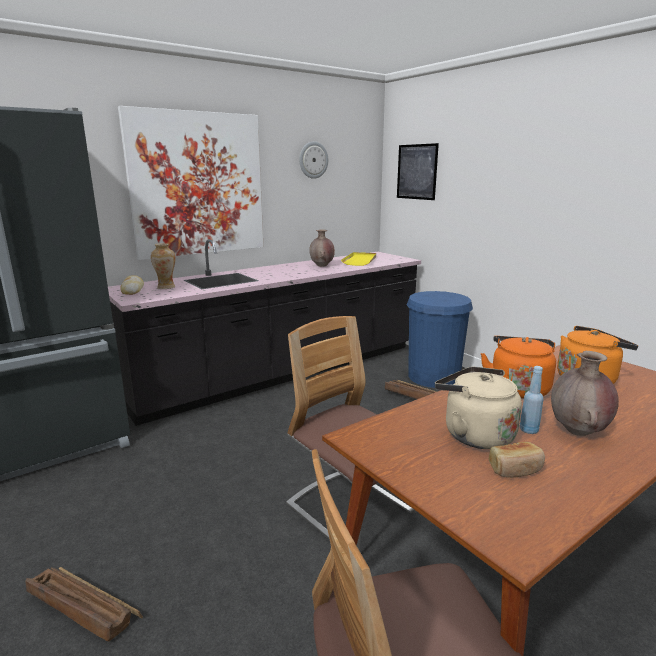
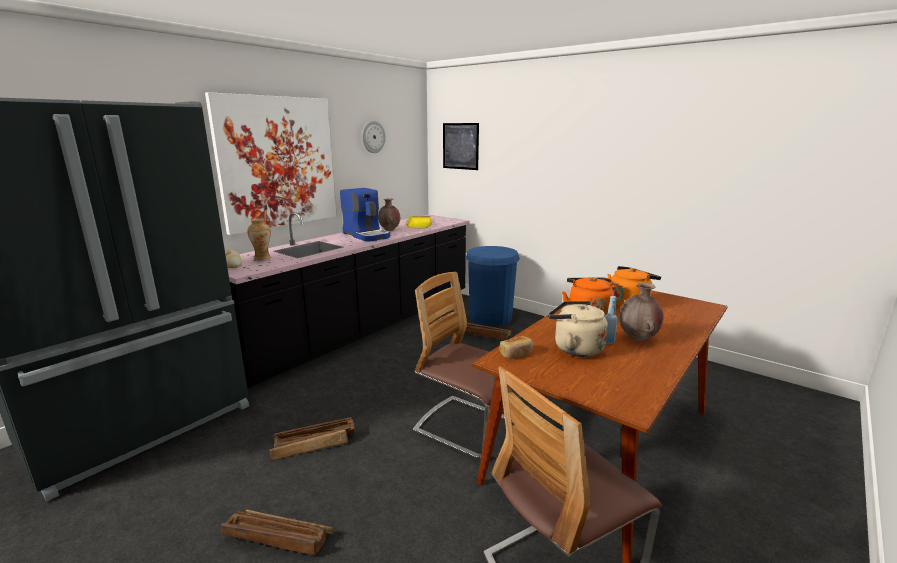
camera: 15 degrees left, 0 degrees up
bread [489,442,545,478] -> bread moved to [499,336,533,359]
none -> crate [269,417,355,460]
none -> coffee machine [340,188,390,241]

